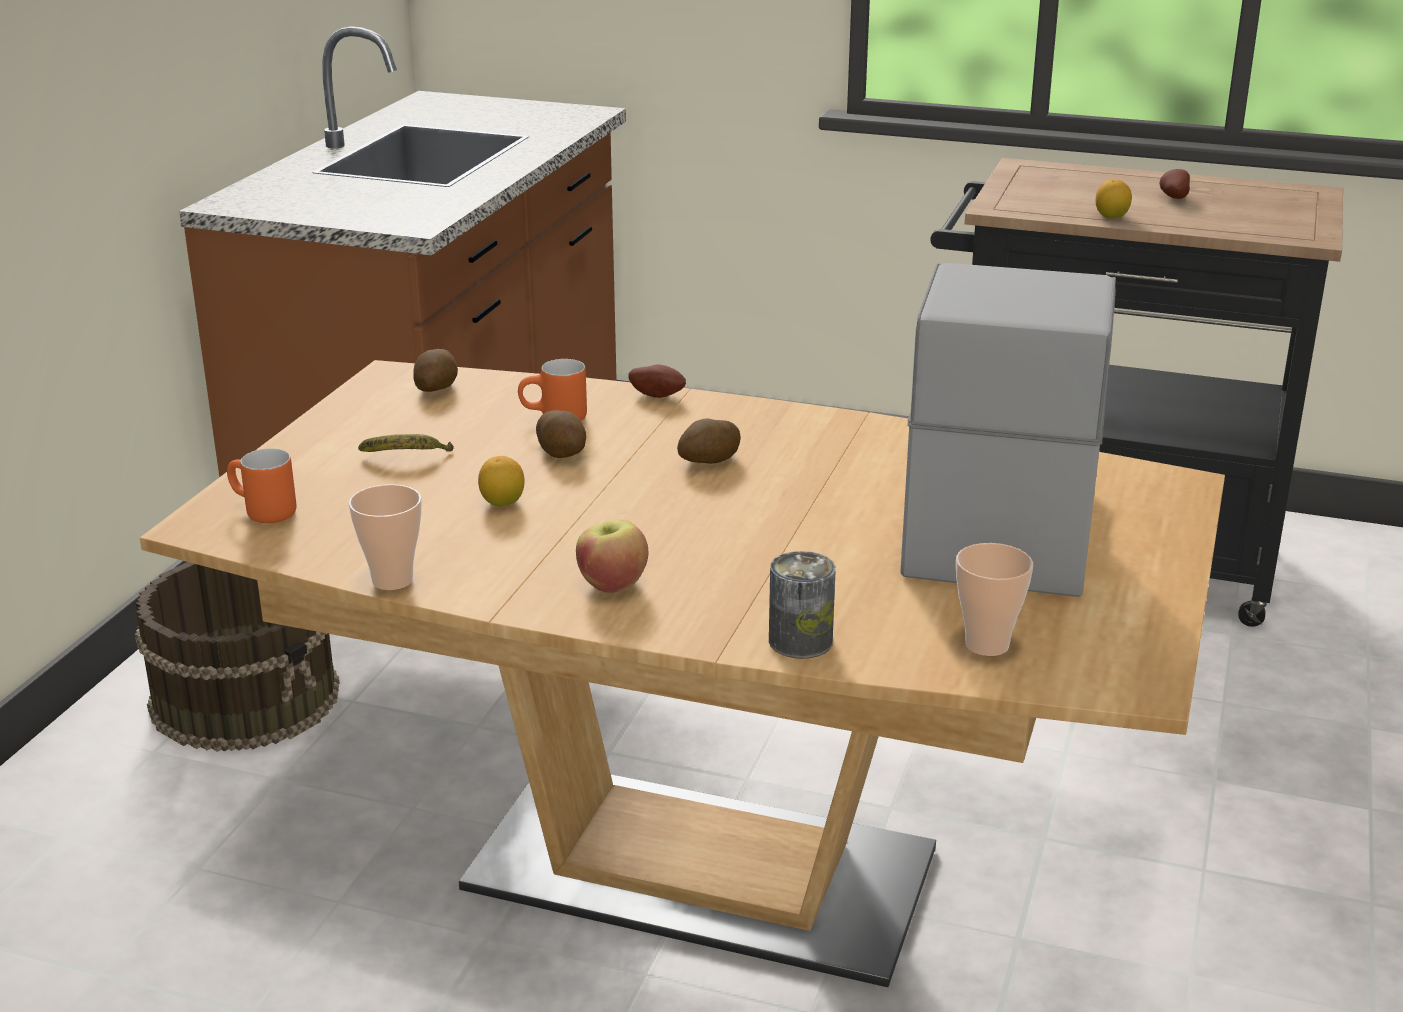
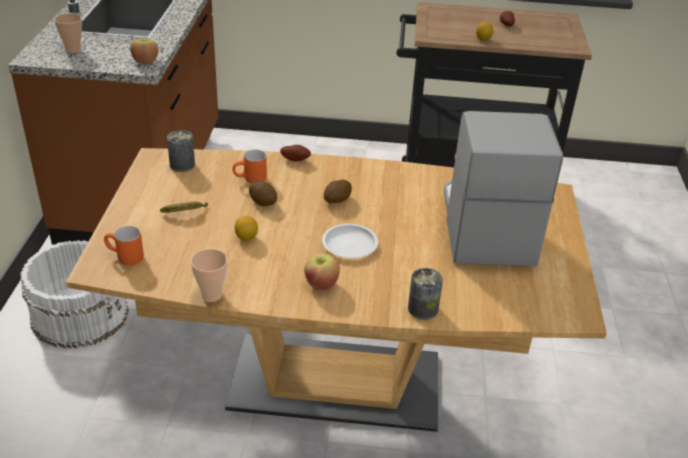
camera: 15 degrees left, 10 degrees up
brown bucket [135,562,340,752] -> white bucket [20,240,129,349]
potato [413,349,458,392] -> can [167,130,195,172]
cup [956,543,1033,656] -> cup moved to [54,13,82,53]
none -> apple [130,38,159,65]
none -> white plate [322,224,378,258]

